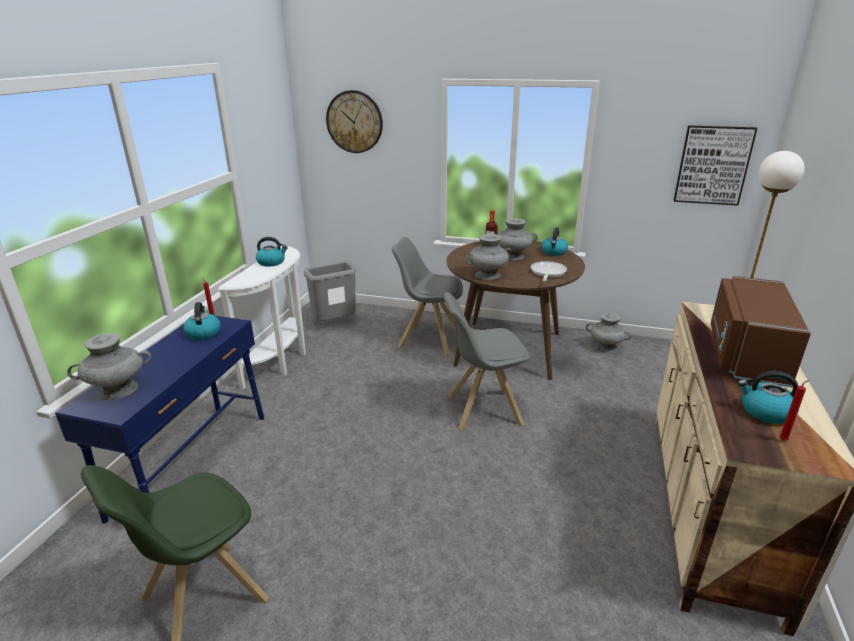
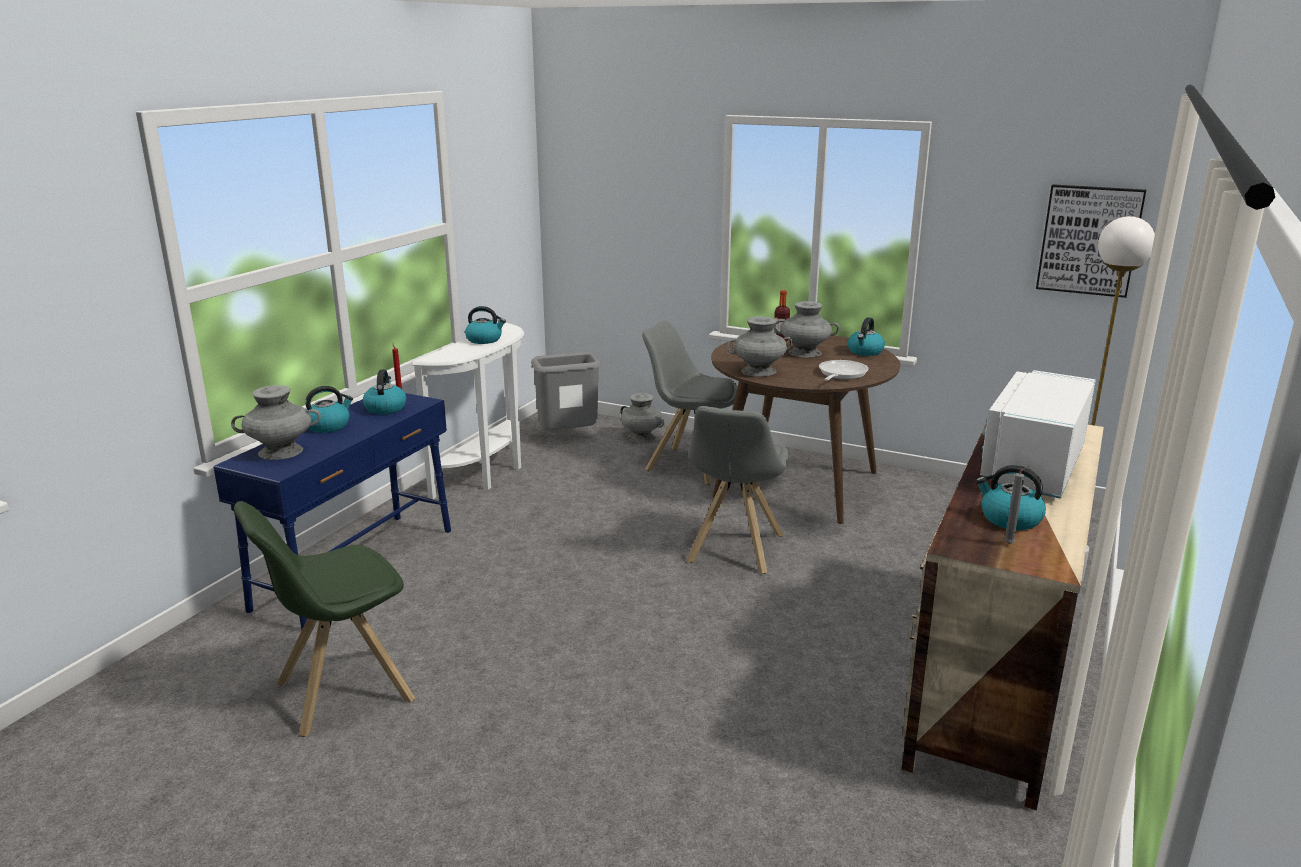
camera: 10 degrees right, 5 degrees down
wall clock [326,90,383,153] -> none
grey chair [444,292,529,431] -> grey chair turned 75 degrees counterclockwise [686,406,788,574]
grey vase [586,313,632,353] -> grey vase moved to [620,393,665,443]
brown microwave [711,276,811,387] -> white microwave [980,370,1096,499]
red candle [779,380,809,441] -> grey candle [1004,466,1029,544]
none -> kettle [305,386,353,433]

